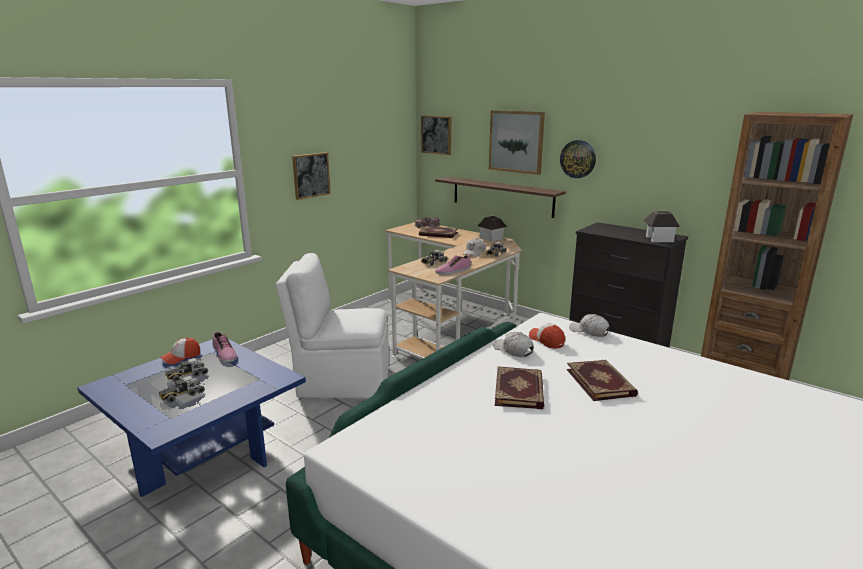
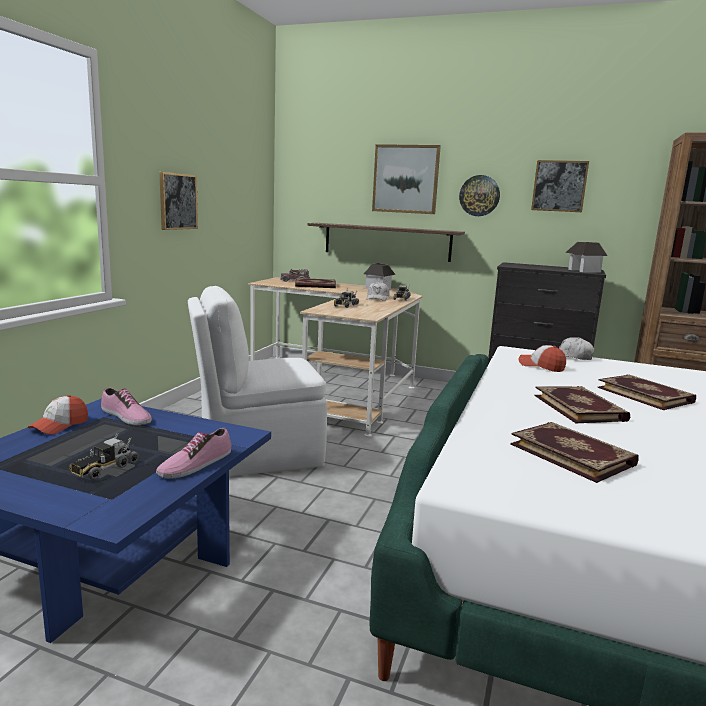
camera: 20 degrees left, 5 degrees down
toy truck [165,355,208,382] -> none
picture [421,115,451,155] -> picture moved to [531,160,589,212]
shoe [435,255,471,275] -> shoe moved to [156,428,231,479]
white cap [493,332,534,357] -> none
none -> book [510,422,639,483]

